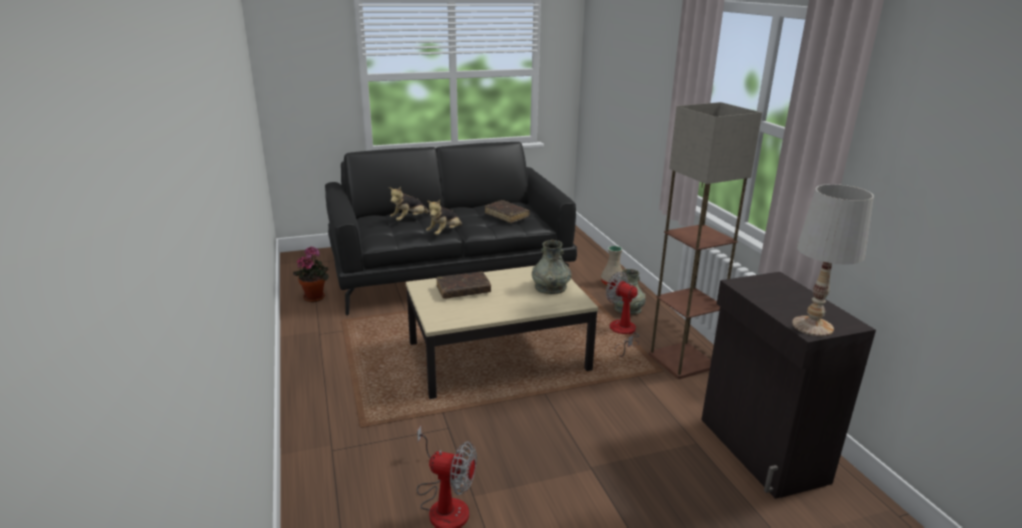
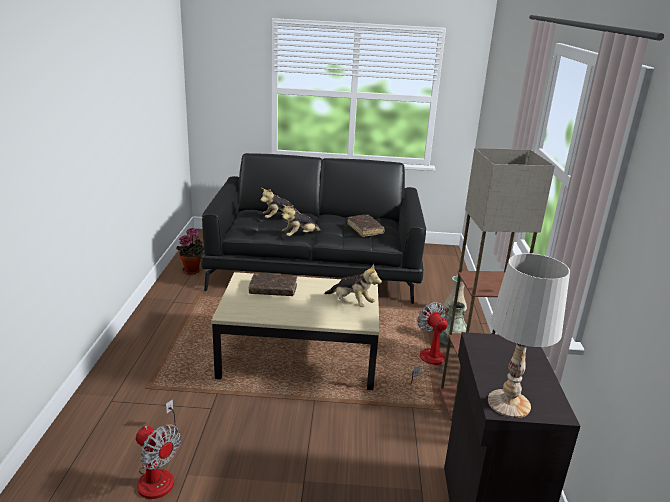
camera: 20 degrees right, 0 degrees up
grey vase [532,240,572,294] -> plush toy [324,264,382,307]

